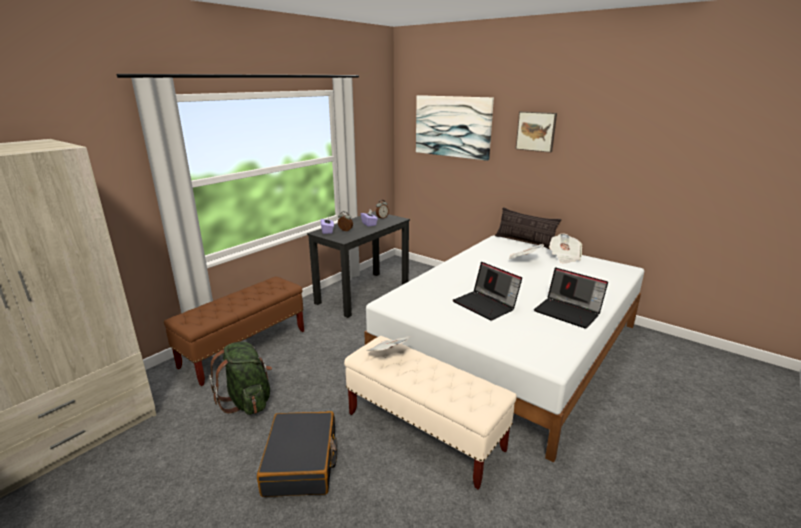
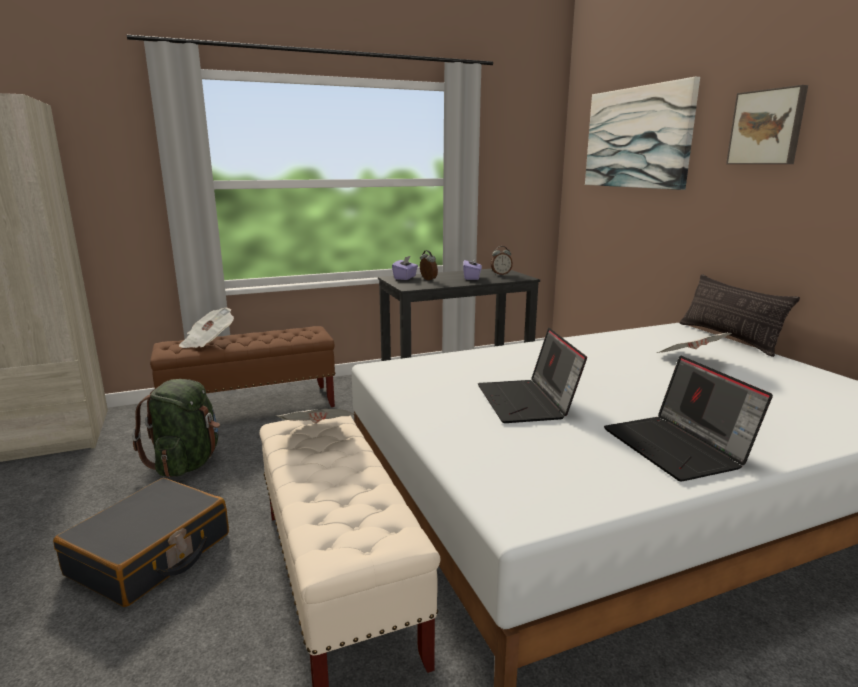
camera: 30 degrees right, 5 degrees down
newspaper [549,233,582,264] -> newspaper moved to [179,308,234,348]

